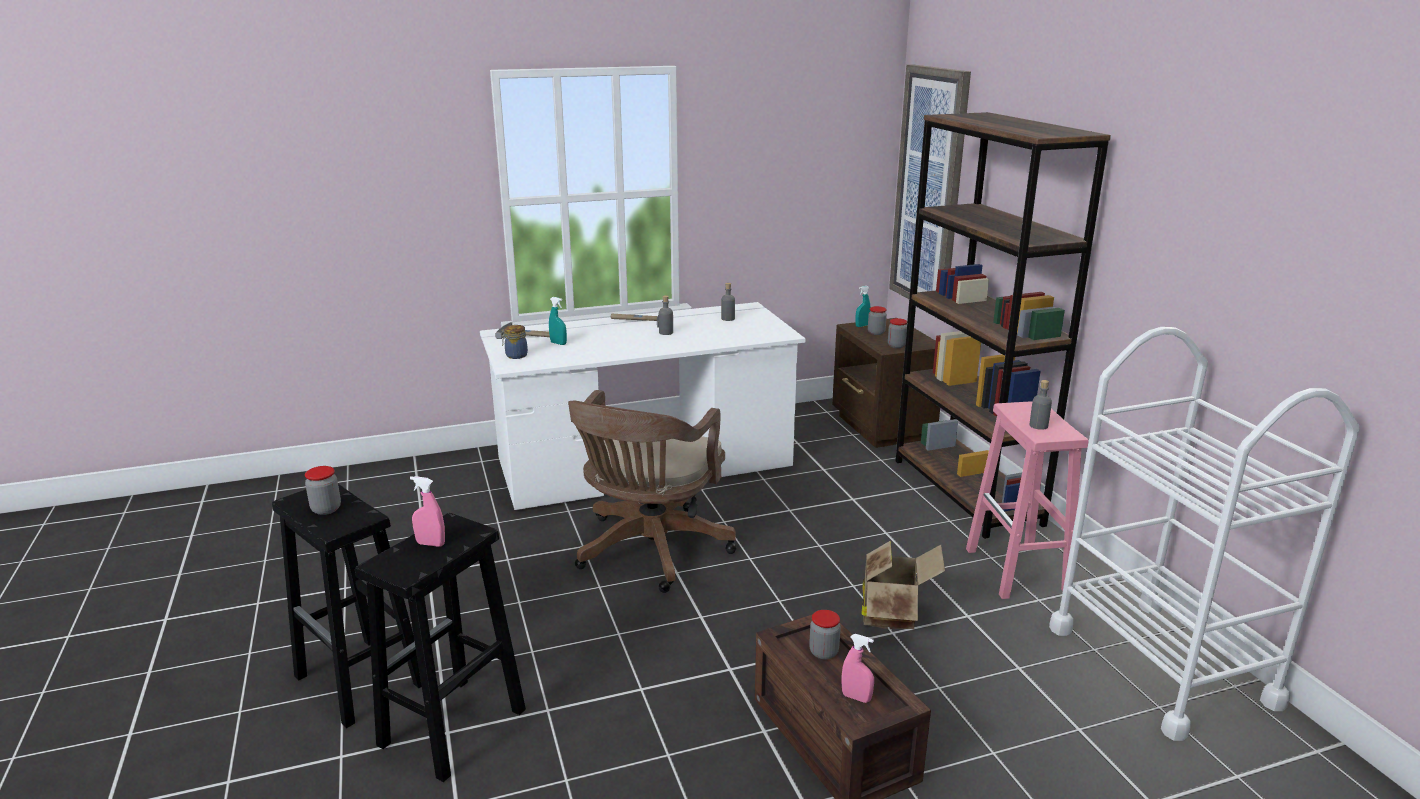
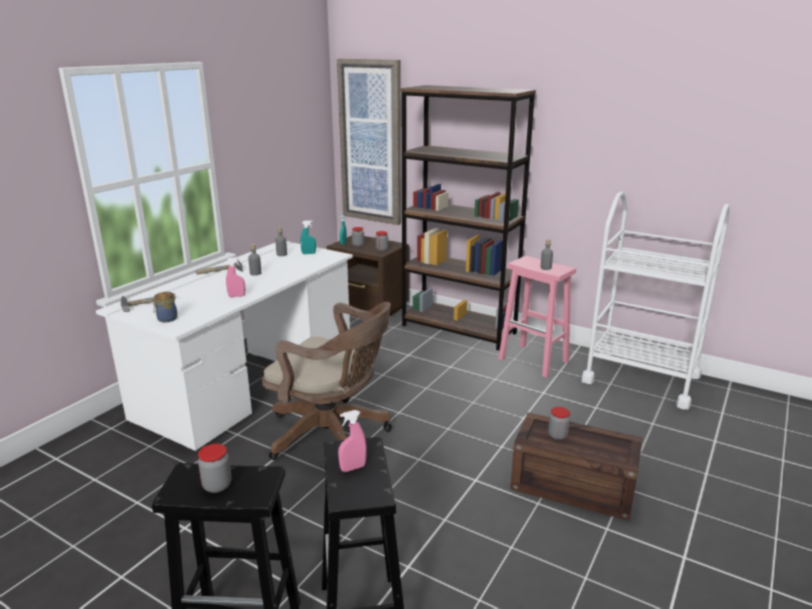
camera: 40 degrees left, 0 degrees up
turquoise spray bottle [549,297,567,345] -> turquoise spray bottle moved to [300,220,316,254]
brown office chair [568,390,736,593] -> brown office chair turned 45 degrees counterclockwise [262,302,392,460]
pink spray bottle [842,634,874,703] -> pink spray bottle moved to [226,257,245,297]
cardboard box [861,540,945,629] -> none

